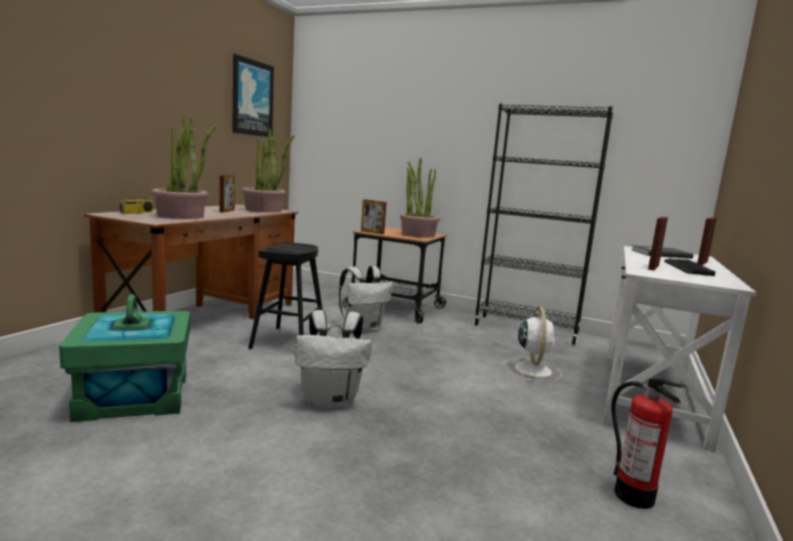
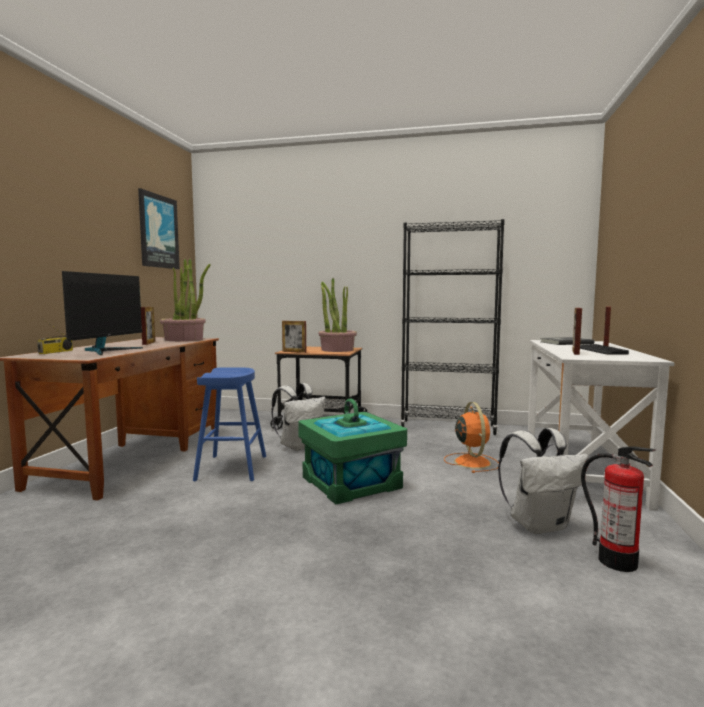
camera: 10 degrees left, 5 degrees down
green storage box [59,294,190,422] -> green storage box moved to [298,398,407,504]
potted plant [152,116,216,219] -> monitor [62,271,143,355]
black stool [248,242,323,349] -> blue stool [193,368,266,481]
white backpack [295,310,372,408] -> white backpack moved to [498,428,589,534]
white fan [503,307,562,381] -> orange fan [444,402,498,473]

